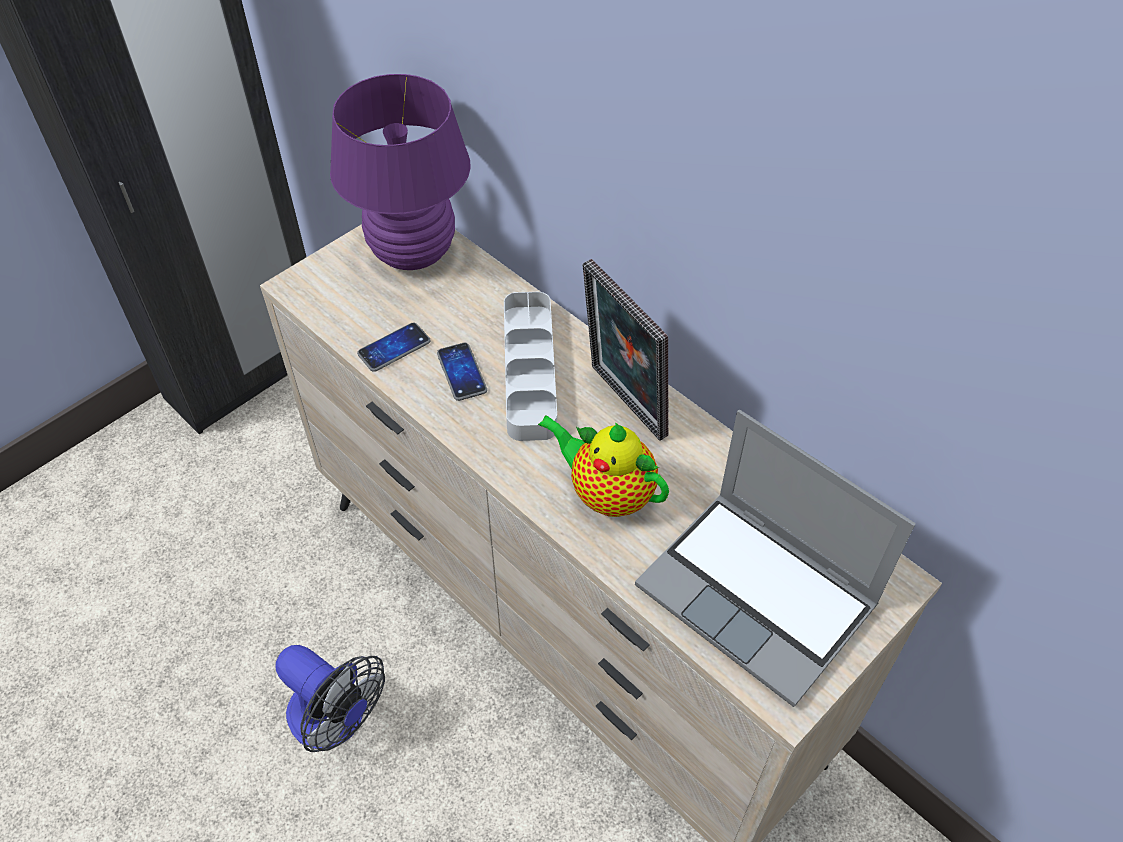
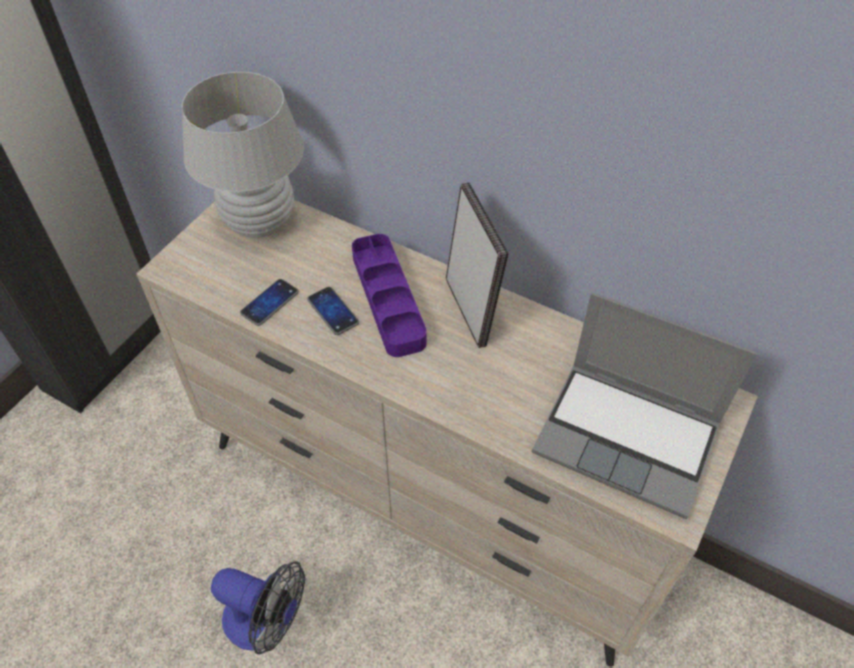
camera: 15 degrees left, 0 degrees up
purple table lamp [330,74,470,270] -> white table lamp [181,72,304,238]
grey tray [504,292,557,441] -> purple tray [352,234,427,357]
teapot [538,415,669,517] -> none
picture frame [582,259,668,441] -> picture frame turned 150 degrees counterclockwise [446,183,509,348]

